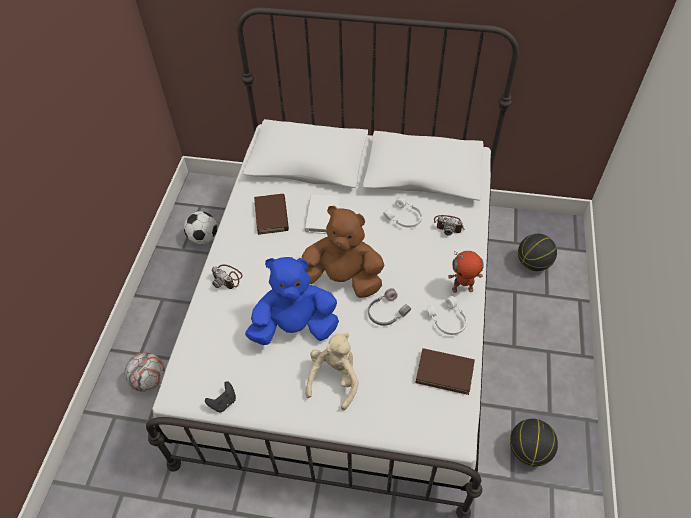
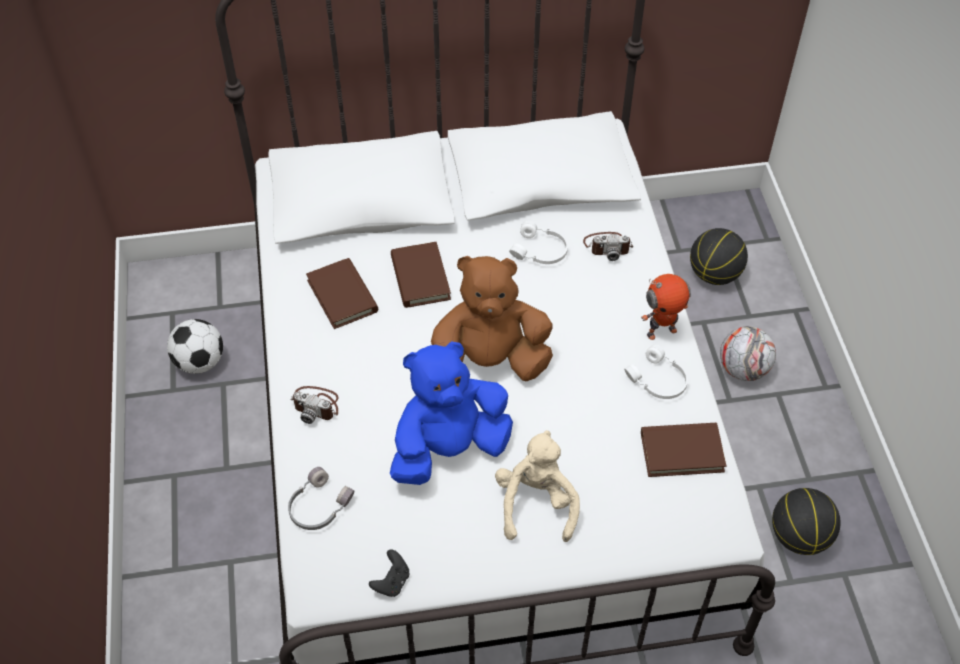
camera: 20 degrees left, 0 degrees up
football [124,353,165,392] -> football moved to [720,326,776,381]
white book [305,195,340,234] -> brown book [391,242,451,308]
grey headphones [368,288,411,326] -> grey headphones moved to [288,467,354,530]

